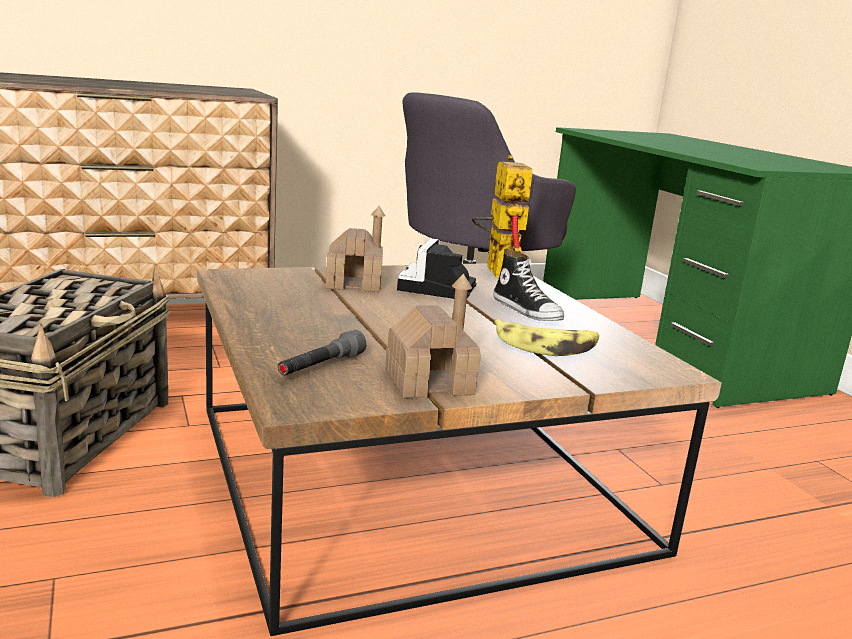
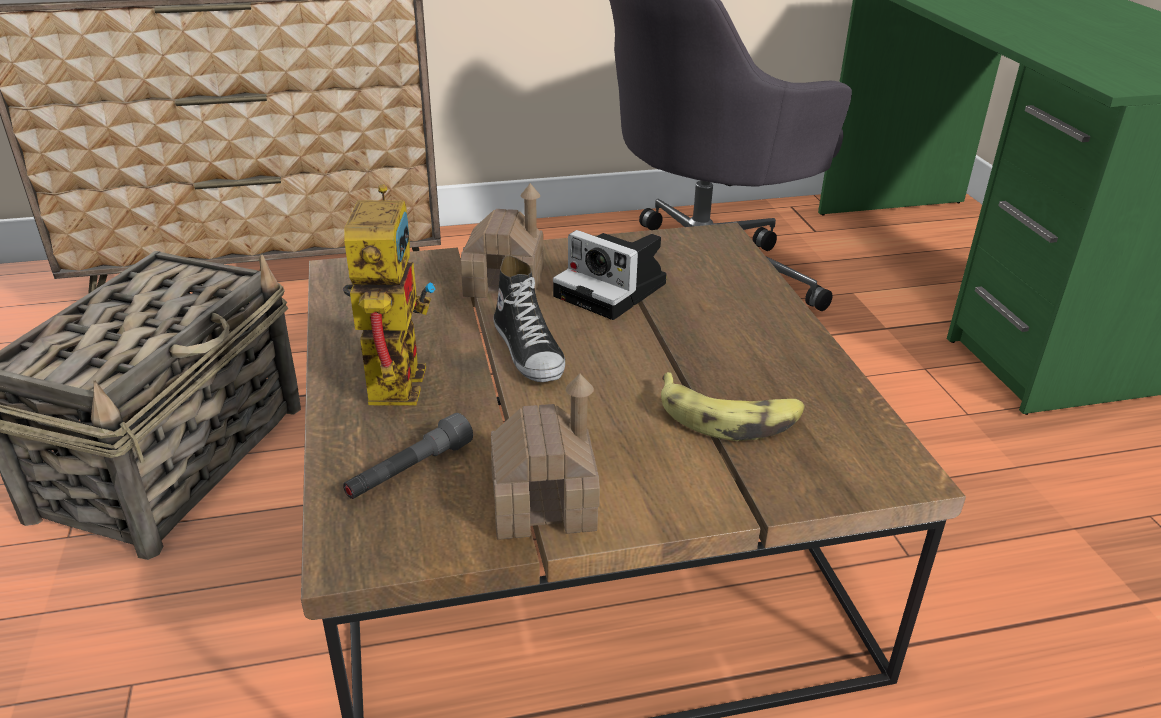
camera: 10 degrees right, 15 degrees up
camera [397,238,476,299] -> camera turned 75 degrees counterclockwise [553,230,667,320]
toy robot [472,155,532,278] -> toy robot moved to [343,184,436,406]
shoe [493,249,564,321] -> shoe moved to [493,255,565,382]

